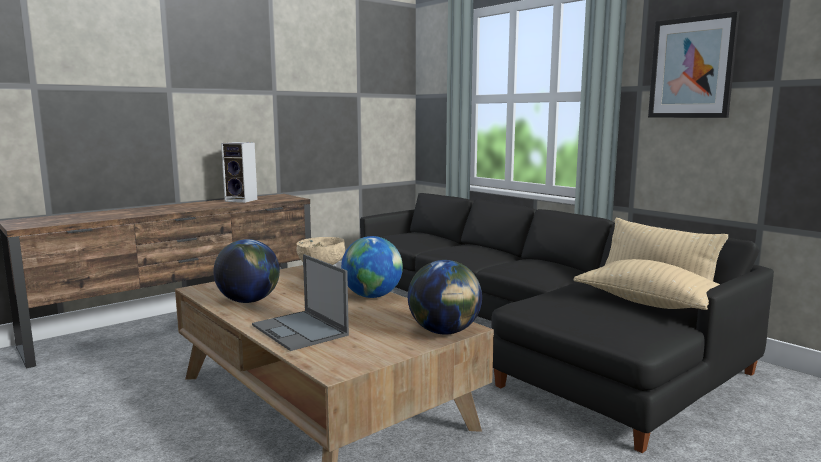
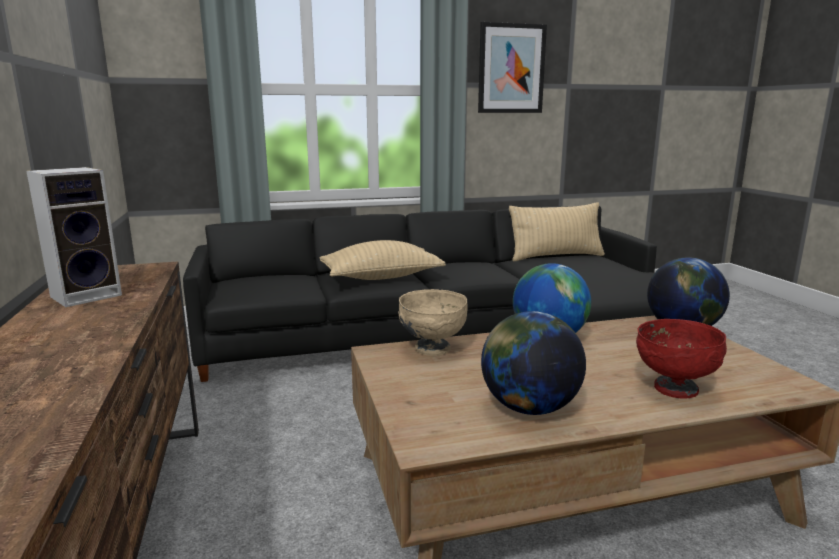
camera: 65 degrees left, 5 degrees up
laptop [252,254,349,351] -> red bowl [636,319,727,399]
beige pillow [573,259,720,310] -> beige pillow moved to [320,240,446,280]

